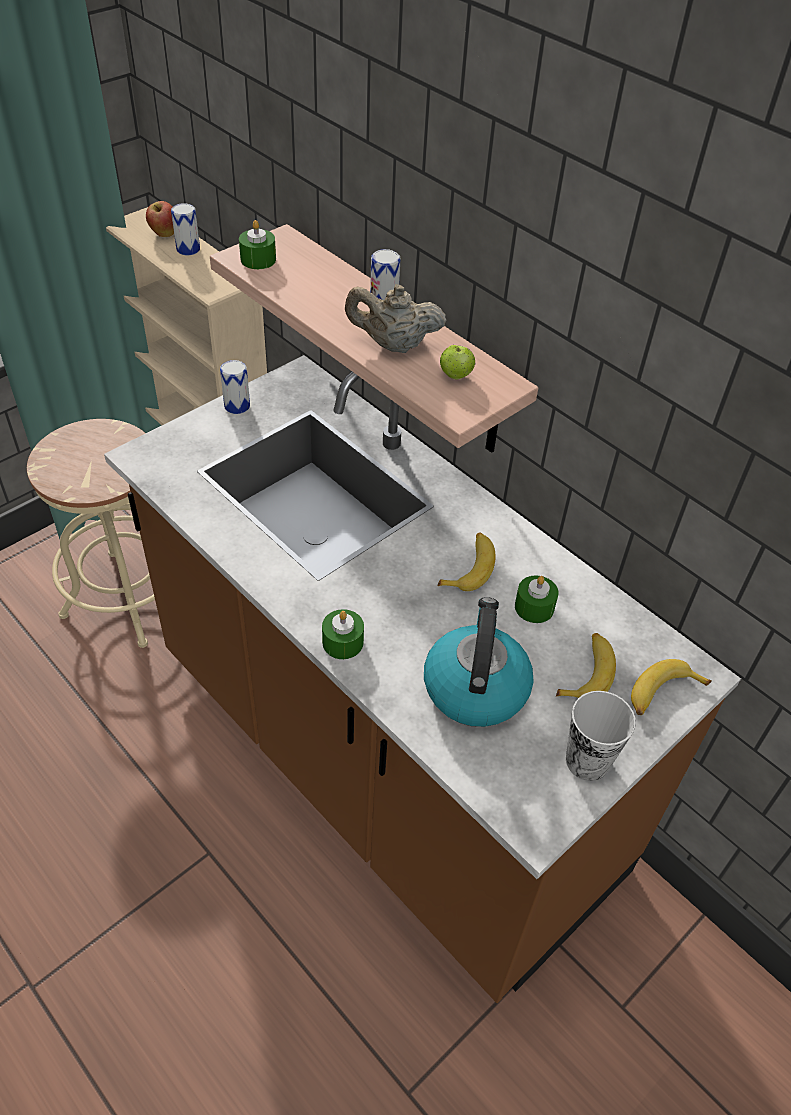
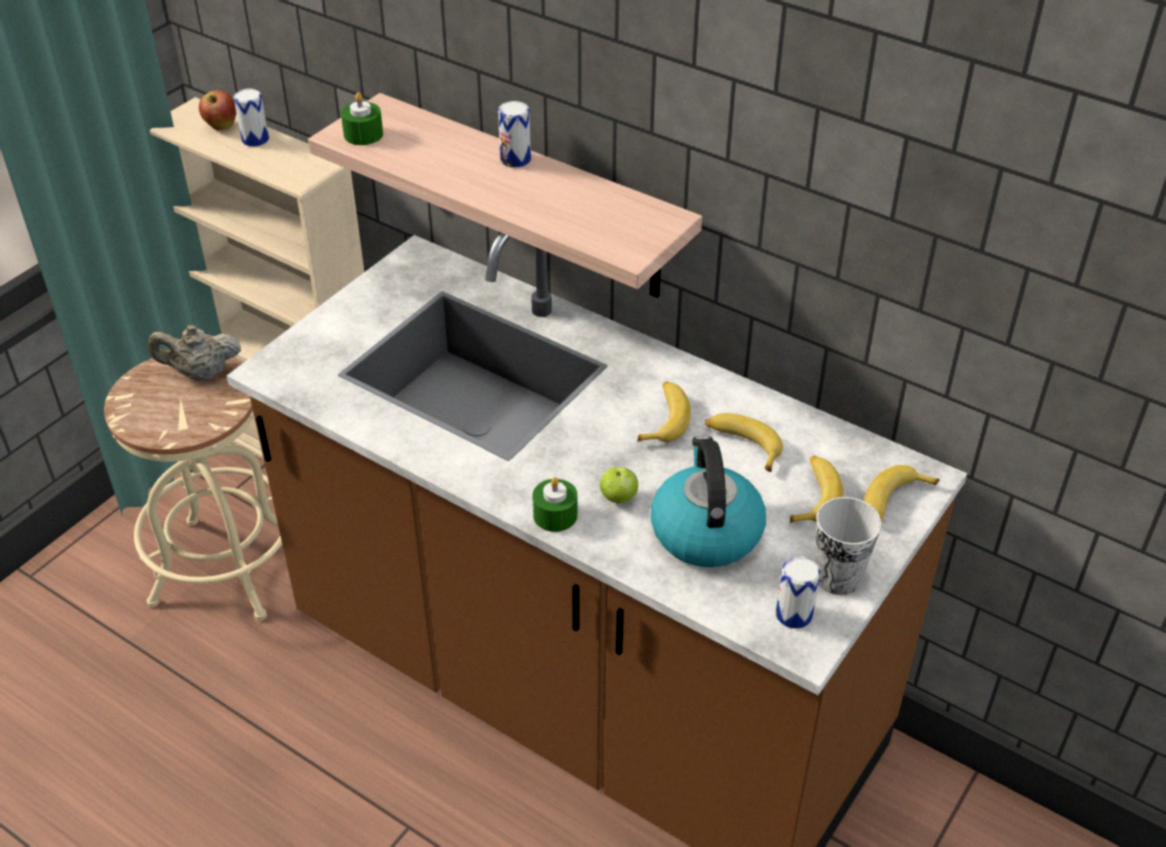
camera: 10 degrees left, 5 degrees down
can [220,360,250,414] -> can moved to [776,556,820,629]
beige teapot [345,284,446,353] -> beige teapot moved to [148,325,241,381]
apple [440,345,476,379] -> apple moved to [600,467,639,503]
green candle [515,576,558,623] -> banana [705,413,783,472]

